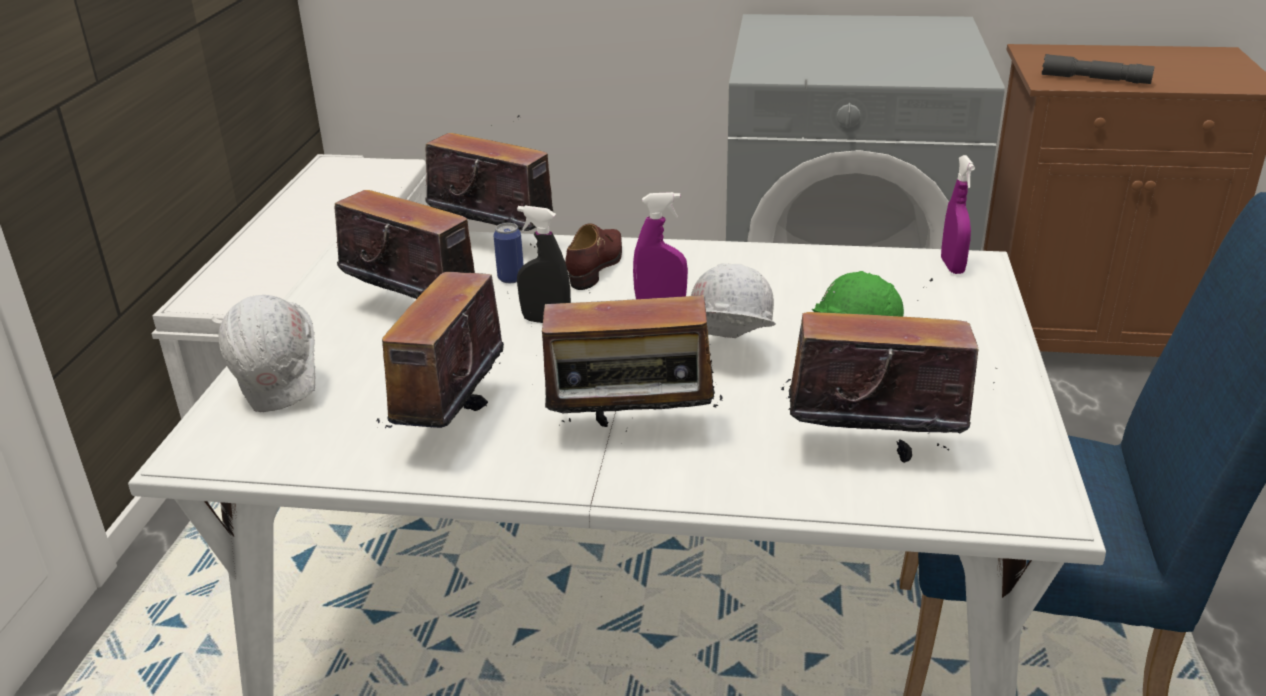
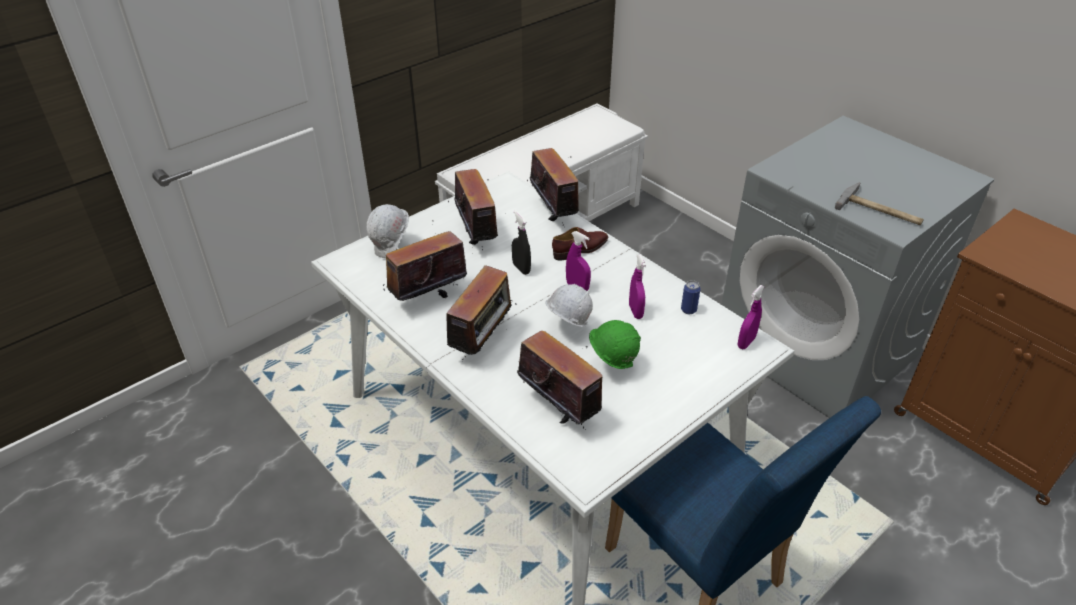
camera: 40 degrees right, 10 degrees up
can [493,223,524,283] -> can moved to [681,280,701,314]
radio [531,270,723,444] -> radio turned 105 degrees counterclockwise [438,265,517,360]
grey flashlight [1042,54,1155,84] -> none
none -> purple spray bottle [629,254,646,319]
none -> hammer [835,182,924,225]

